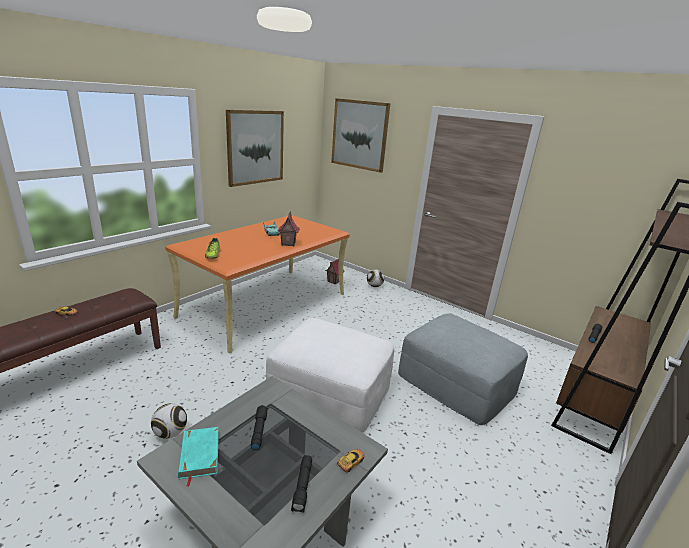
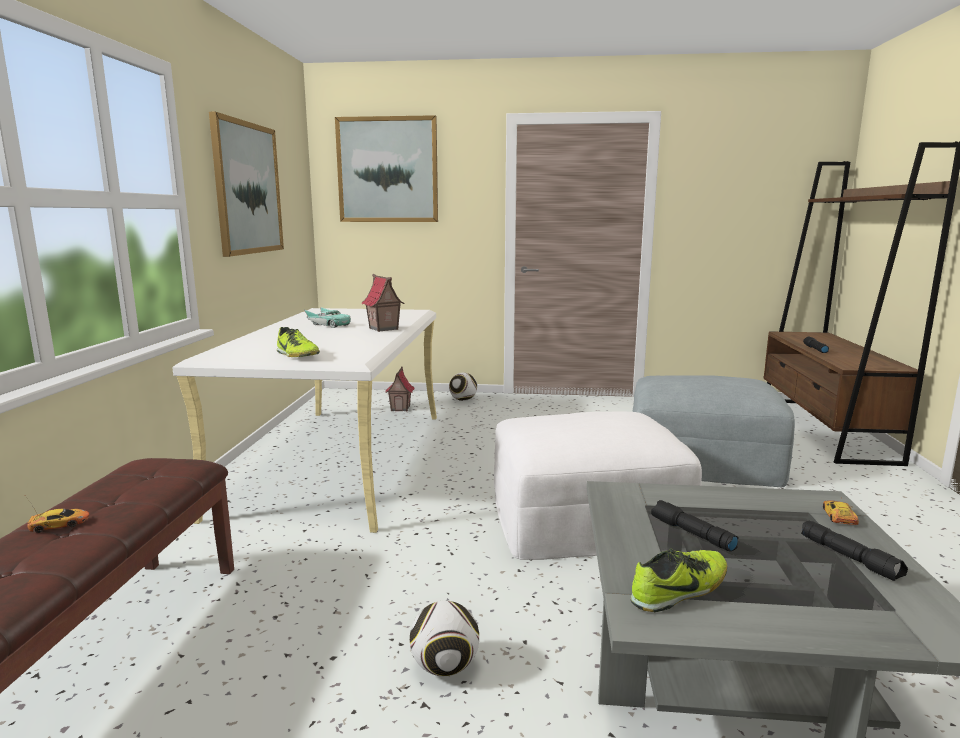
camera: 30 degrees left, 10 degrees down
orange desk [165,215,350,354] -> white desk [172,308,437,533]
turquoise book [178,427,219,487] -> shoe [631,549,727,612]

